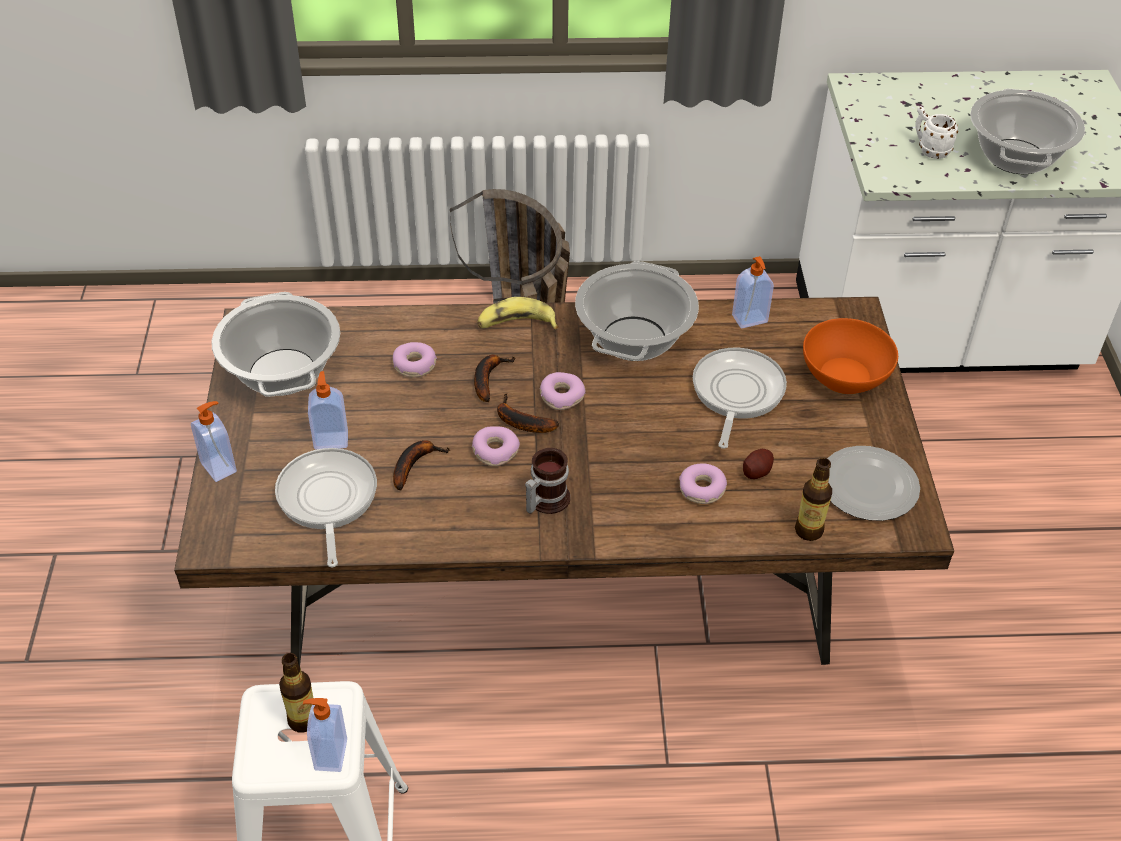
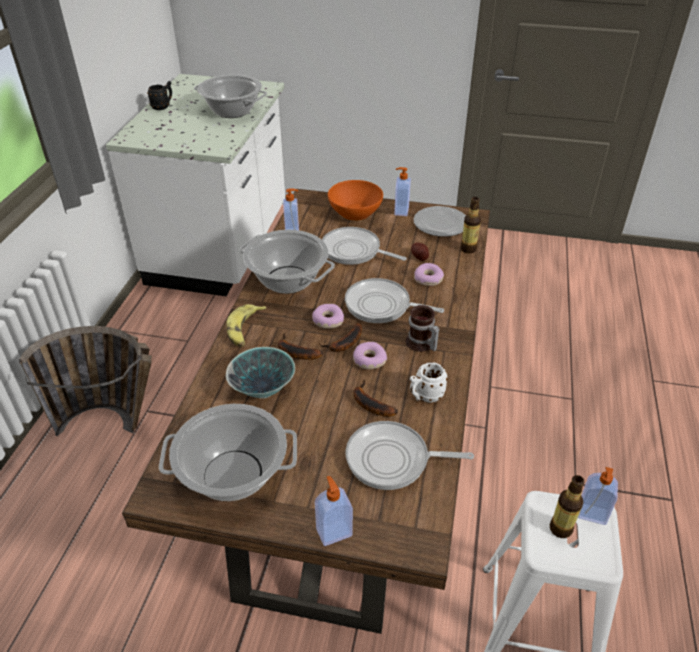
camera: 75 degrees left, 5 degrees down
soap dispenser [308,371,348,450] -> soap dispenser moved to [394,167,411,216]
donut [393,342,437,378] -> bowl [226,347,295,399]
white mug [915,106,958,159] -> white mug moved to [410,362,448,403]
none -> black mug [147,81,172,110]
none -> frying pan [345,278,444,323]

